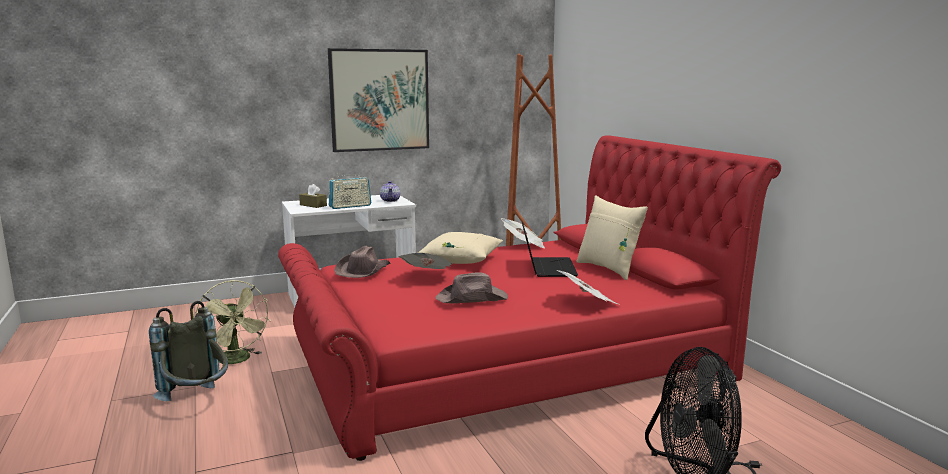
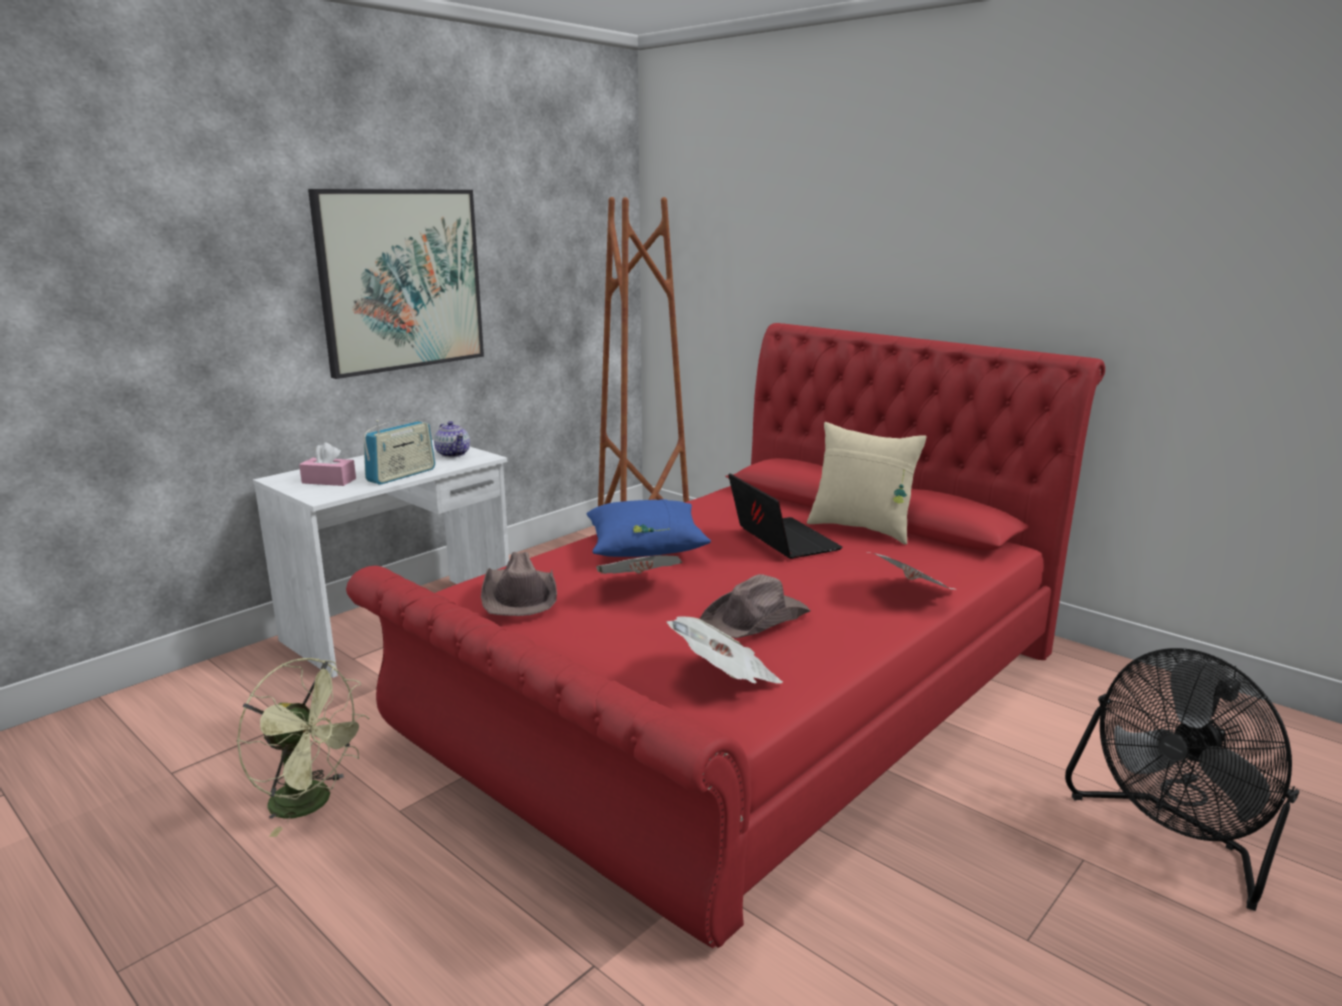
camera: 25 degrees left, 5 degrees up
grey backpack [149,301,228,401] -> none
brown tissue box [299,184,327,208] -> pink tissue box [299,442,356,486]
beige pillow [418,232,503,264] -> blue pillow [587,499,711,557]
newspaper [501,218,545,248] -> newspaper moved to [666,616,783,684]

